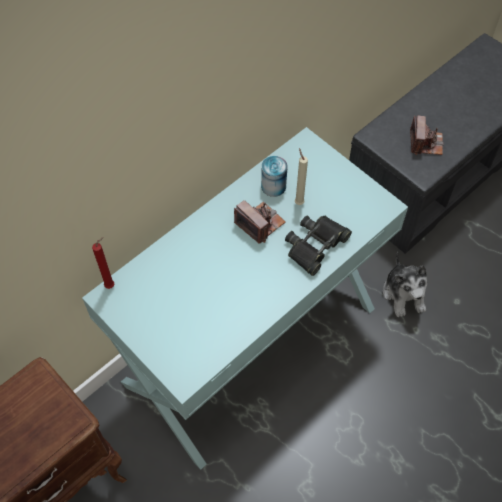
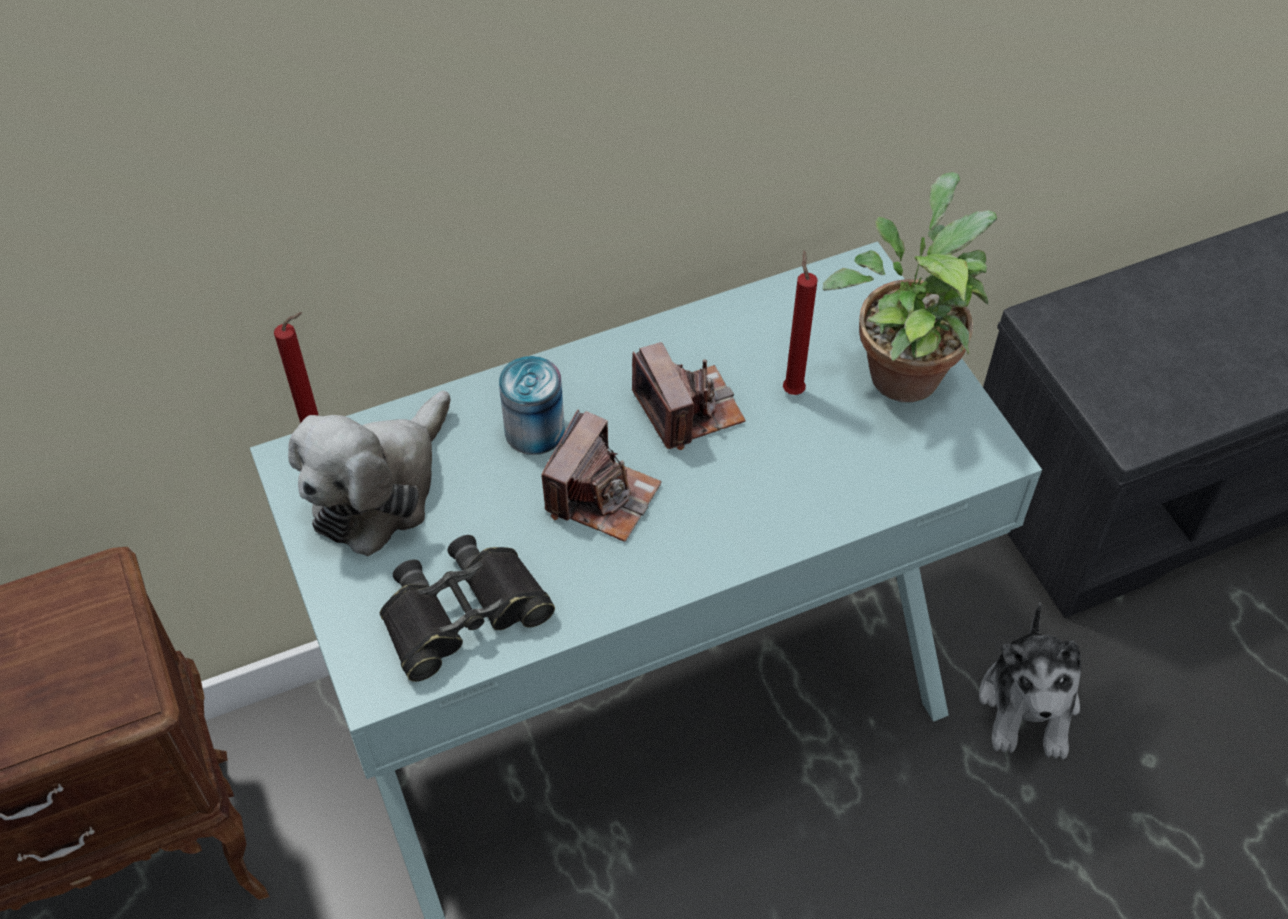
camera: 20 degrees right, 5 degrees down
can [261,156,288,197] -> can moved to [499,356,565,455]
black binoculars [285,215,352,276] -> black binoculars moved to [380,535,555,682]
beige candle [295,148,308,205] -> red candle [783,250,818,395]
camera [410,115,444,155] -> camera moved to [541,409,662,542]
none -> plush toy [288,390,451,556]
none -> potted plant [823,172,997,402]

